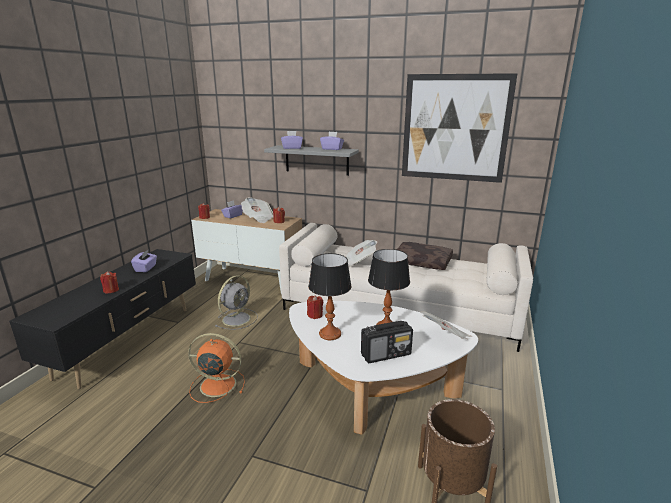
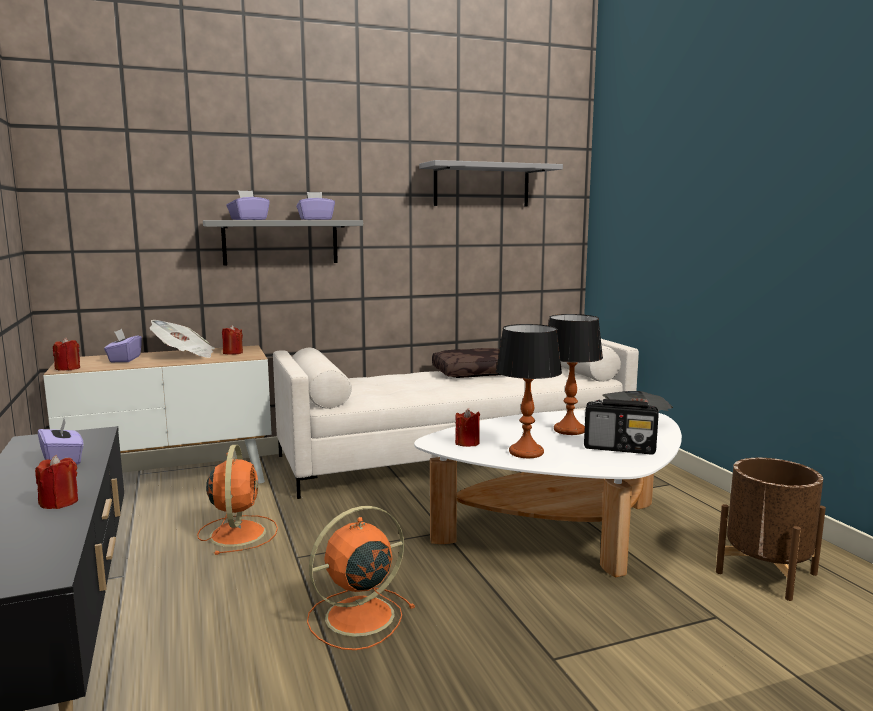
camera: 40 degrees left, 10 degrees down
grey fan [215,275,258,330] -> orange fan [197,445,278,555]
newspaper [345,240,378,267] -> none
radio [361,321,413,363] -> radio turned 75 degrees clockwise [584,399,659,455]
picture [402,73,517,183] -> grey shelf [419,160,563,207]

